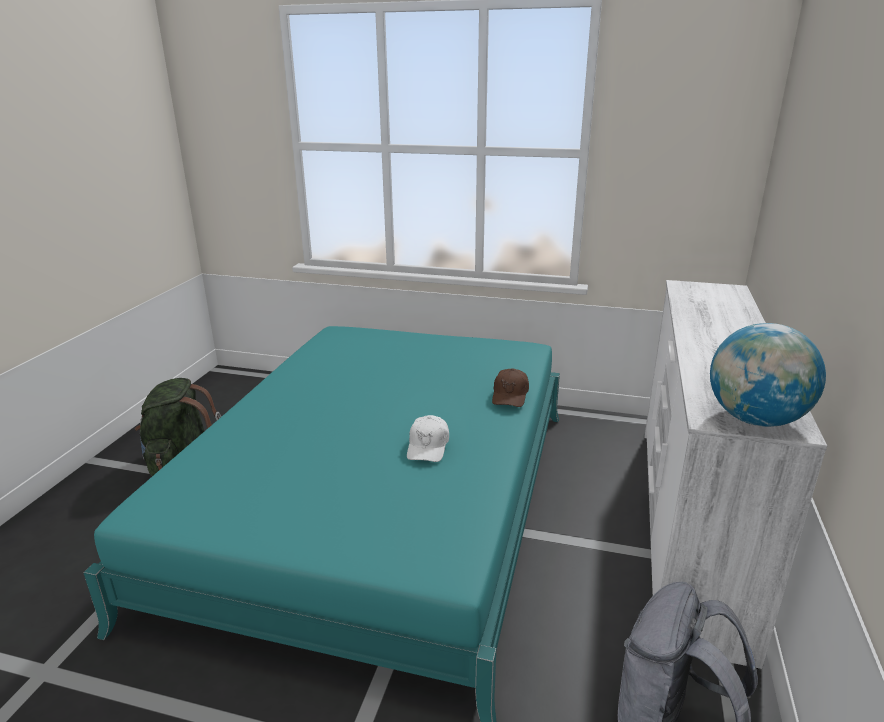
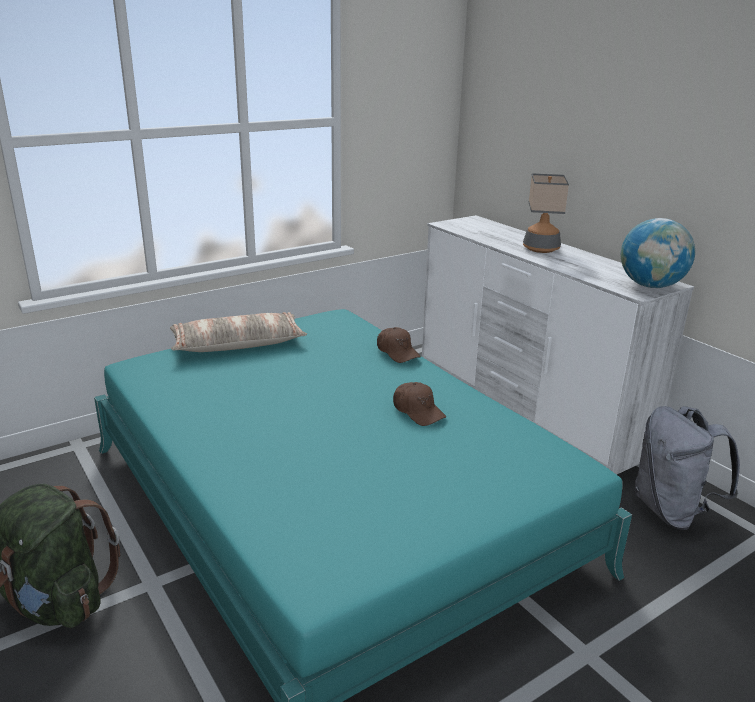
camera: 50 degrees left, 0 degrees up
white cap [407,415,449,462] -> brown cap [393,382,446,426]
none -> pillow [170,312,307,352]
none -> table lamp [523,173,569,253]

